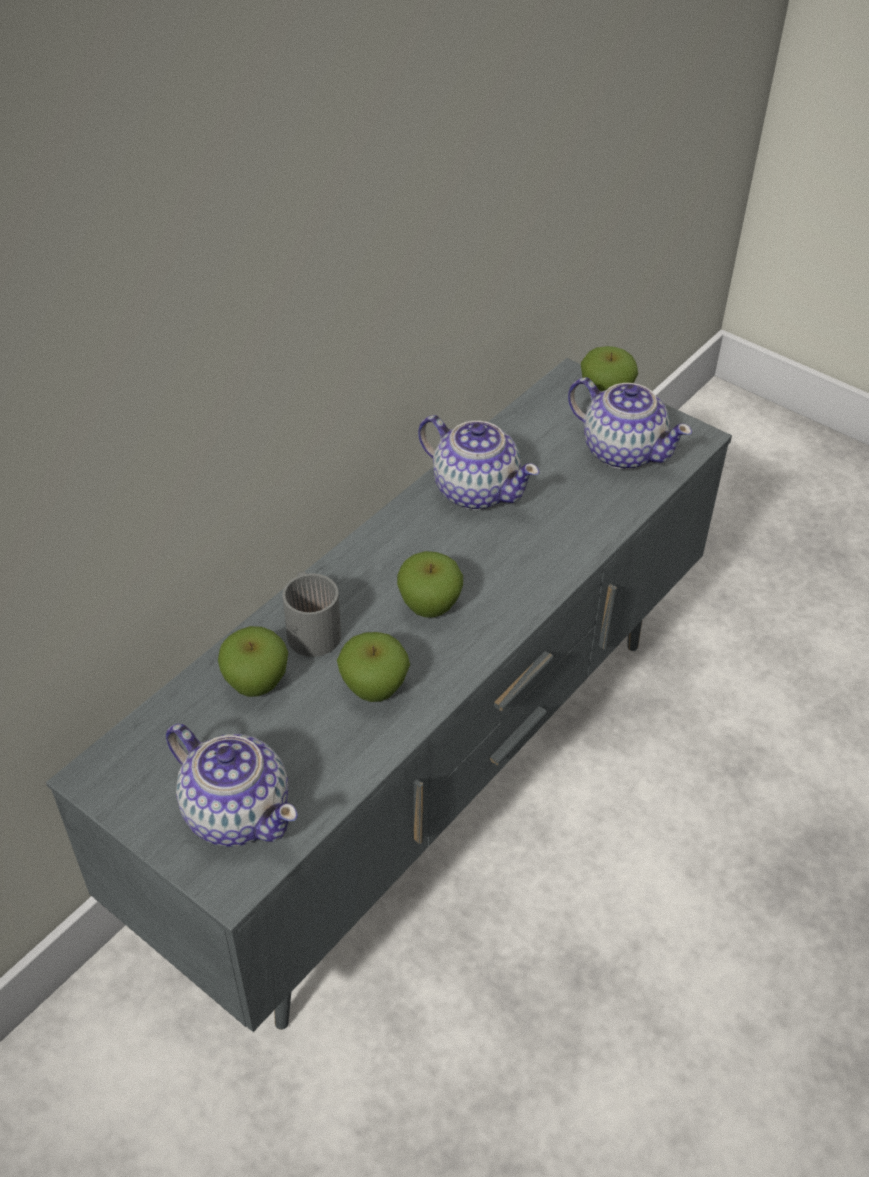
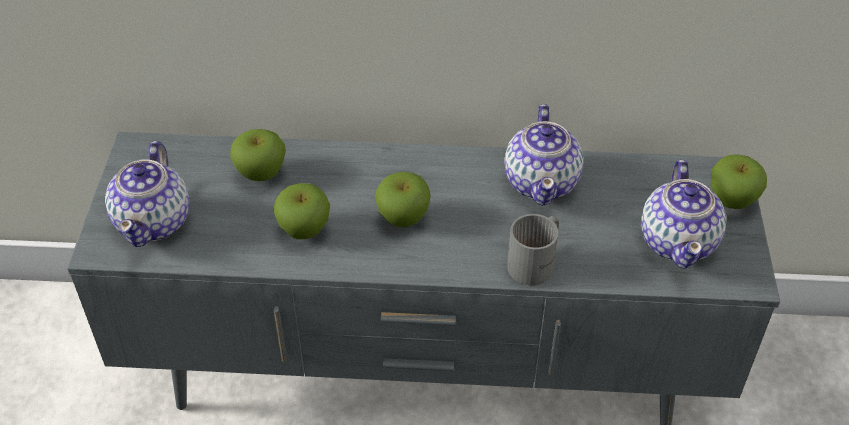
camera: 55 degrees right, 0 degrees up
grey mug [282,572,341,657] -> grey mug moved to [507,214,559,285]

